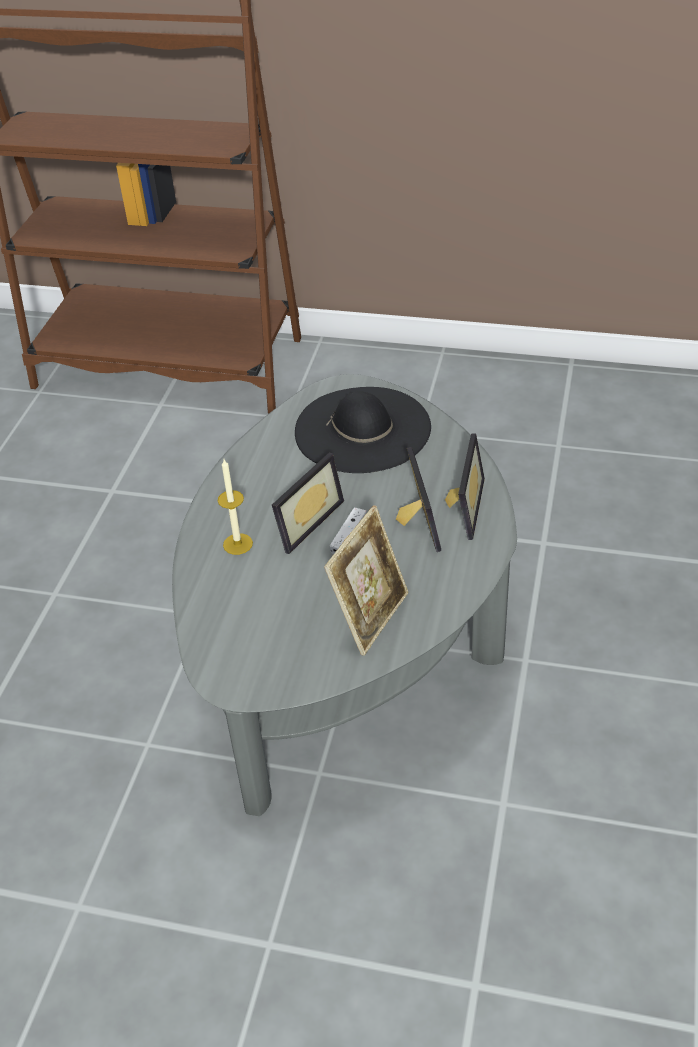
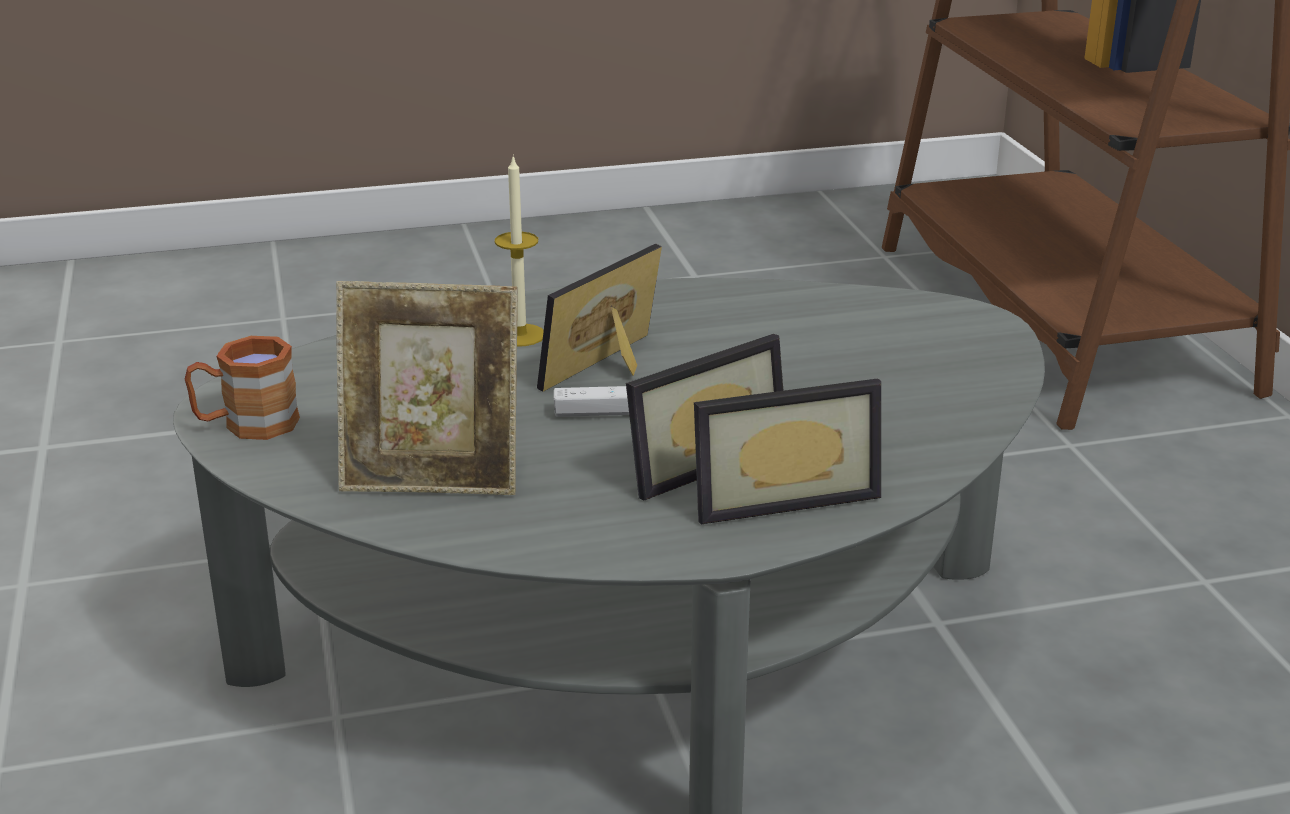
camera: 60 degrees right, 15 degrees down
picture frame [272,452,344,554] -> picture frame turned 120 degrees clockwise [537,244,662,392]
black hat [295,387,431,473] -> none
none -> brown mug [185,336,300,440]

